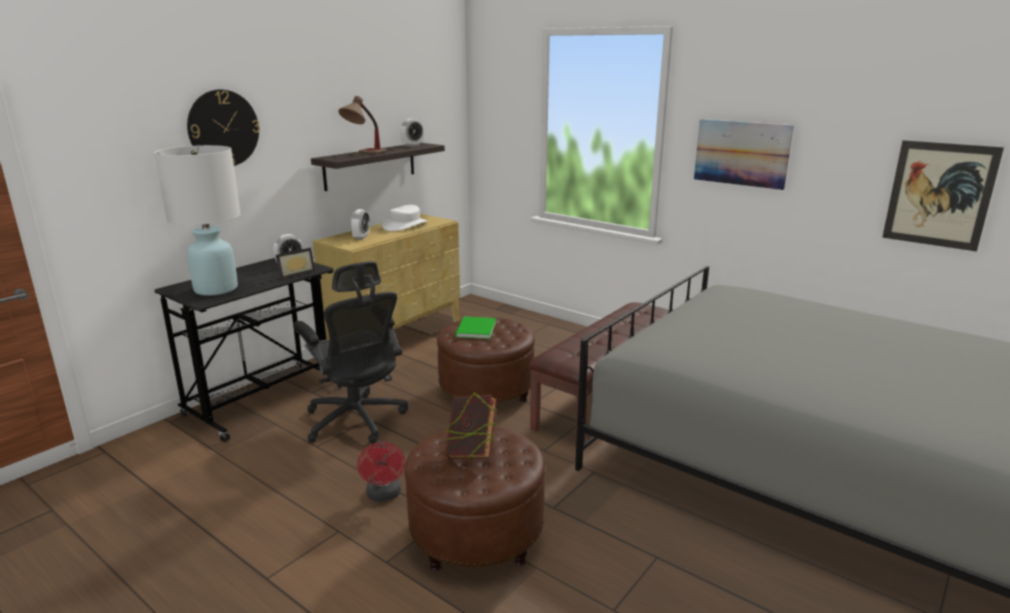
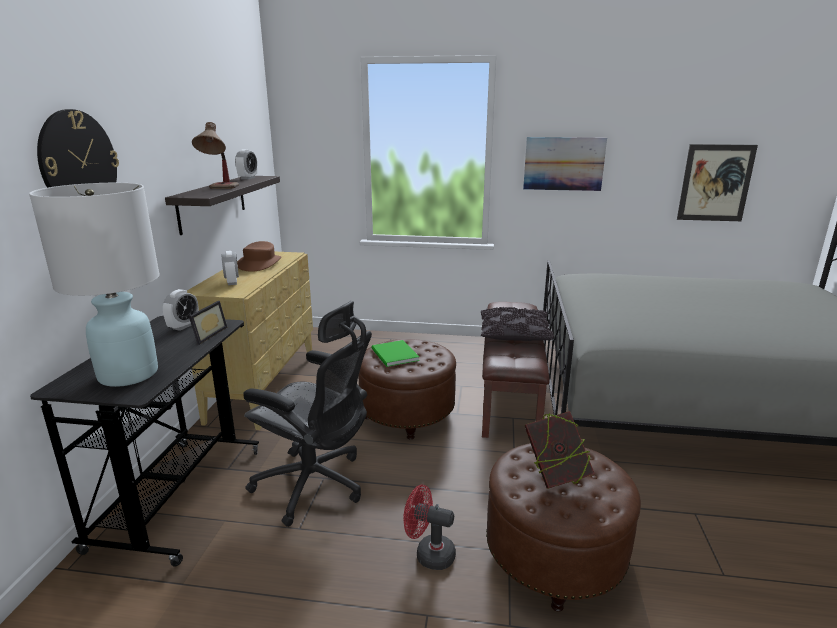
camera: 30 degrees left, 0 degrees up
red fan [357,441,405,502] -> red fan turned 150 degrees clockwise [403,485,456,570]
white hat [382,205,428,231] -> brown hat [237,241,281,272]
none -> black pillow [481,307,554,341]

